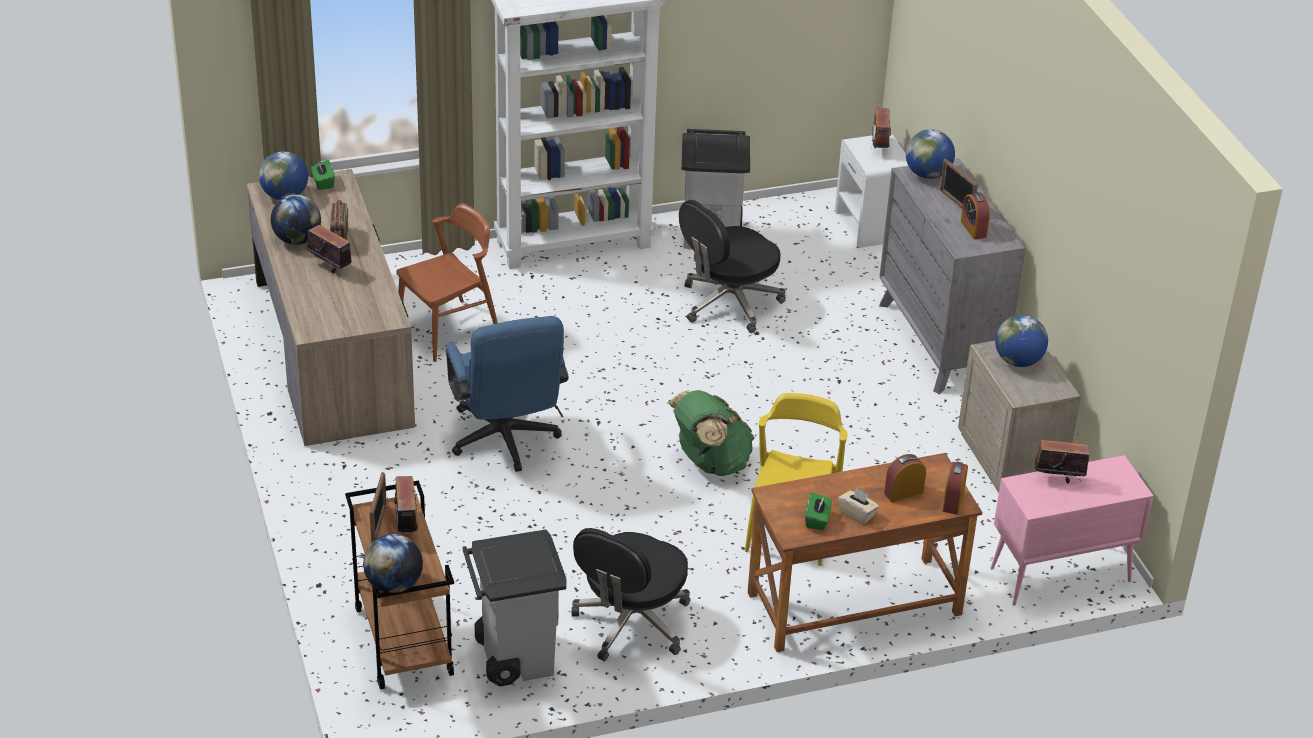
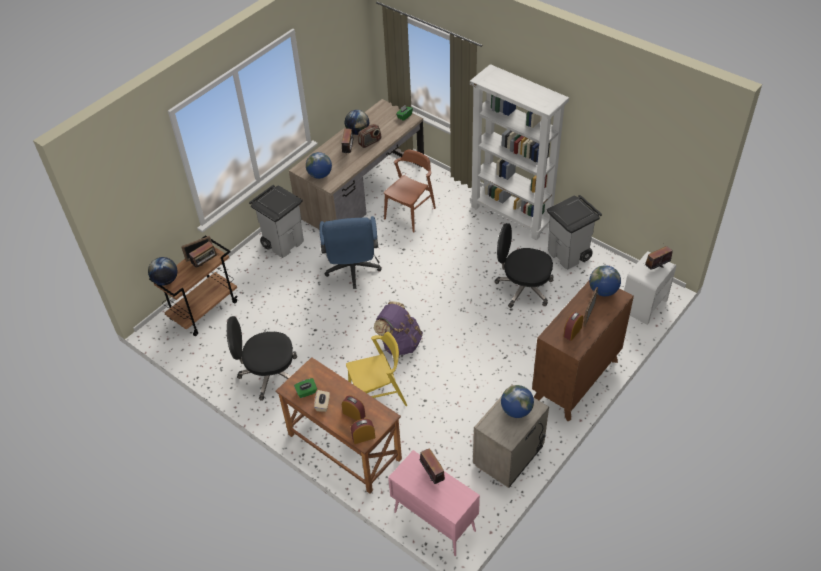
camera: 60 degrees right, 10 degrees up
globe [259,151,308,200] -> globe moved to [306,152,332,179]
brown chair [396,203,498,362] -> brown chair turned 75 degrees counterclockwise [384,149,436,232]
blue office chair [446,316,569,472] -> blue office chair turned 45 degrees counterclockwise [320,216,382,289]
grey trash can [462,529,567,686] -> grey trash can moved to [249,185,304,258]
green backpack [668,390,755,476] -> purple backpack [374,301,423,356]
grey dresser [879,158,1026,394] -> brown dresser [532,281,634,421]

